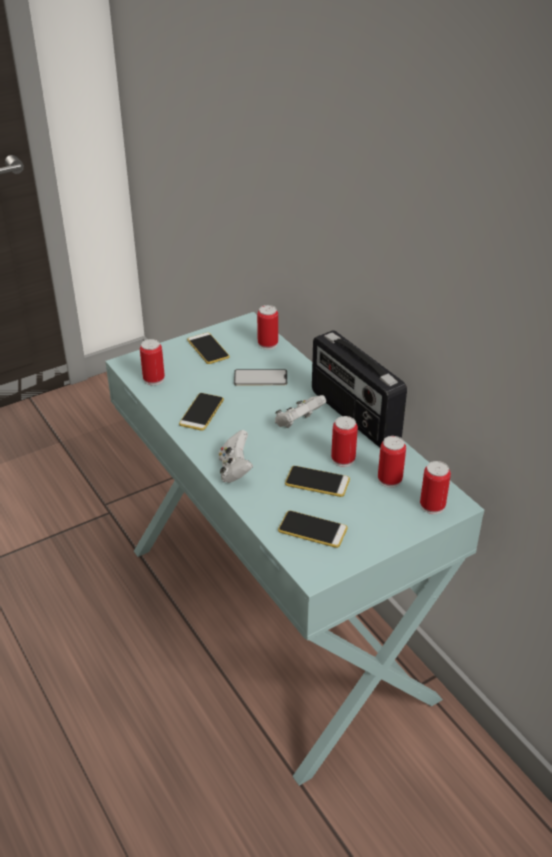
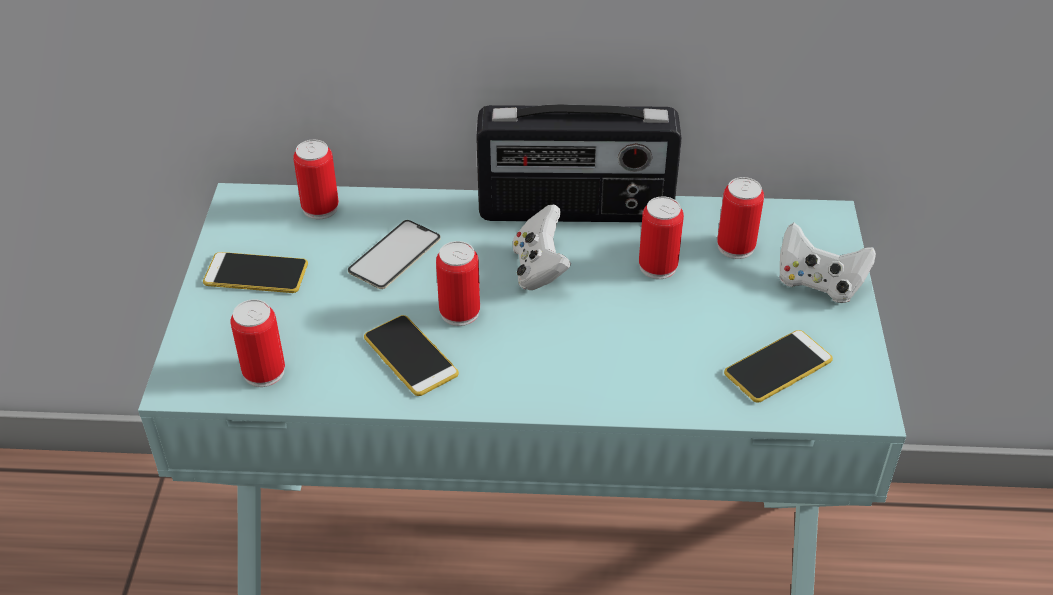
camera: 55 degrees left, 5 degrees up
white game controller [218,430,253,483] -> white game controller moved to [779,223,876,303]
phone [285,466,350,497] -> none
can [420,461,451,514] -> can moved to [436,241,480,326]

